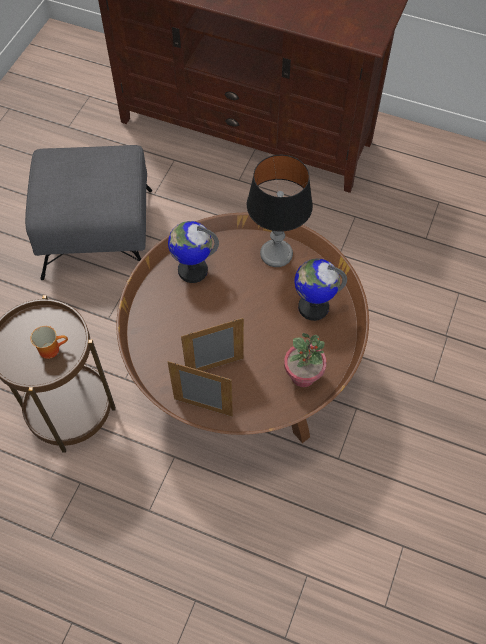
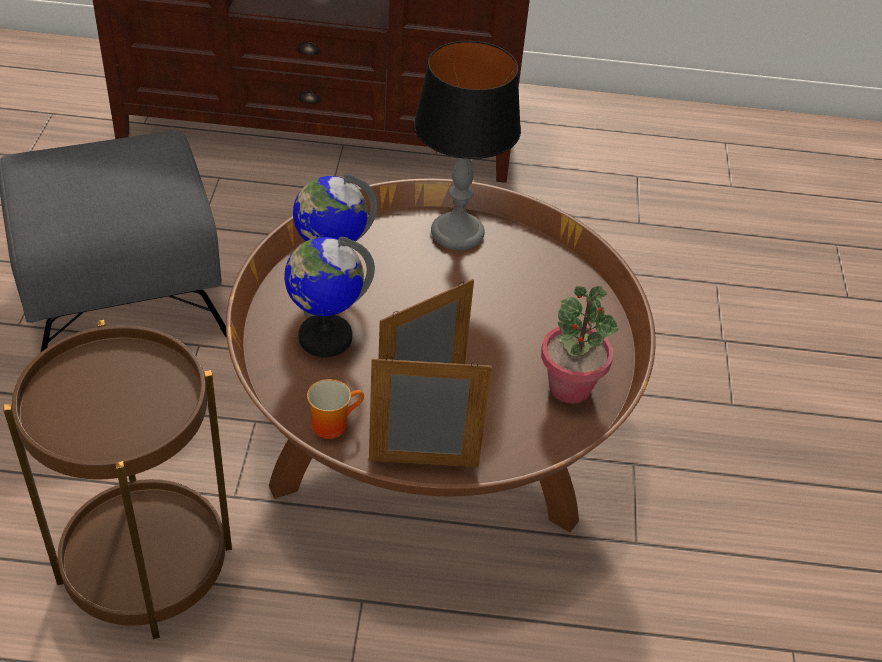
camera: 20 degrees left, 15 degrees down
mug [30,326,68,359] -> mug moved to [307,379,364,439]
globe [294,258,347,321] -> globe moved to [284,237,375,357]

